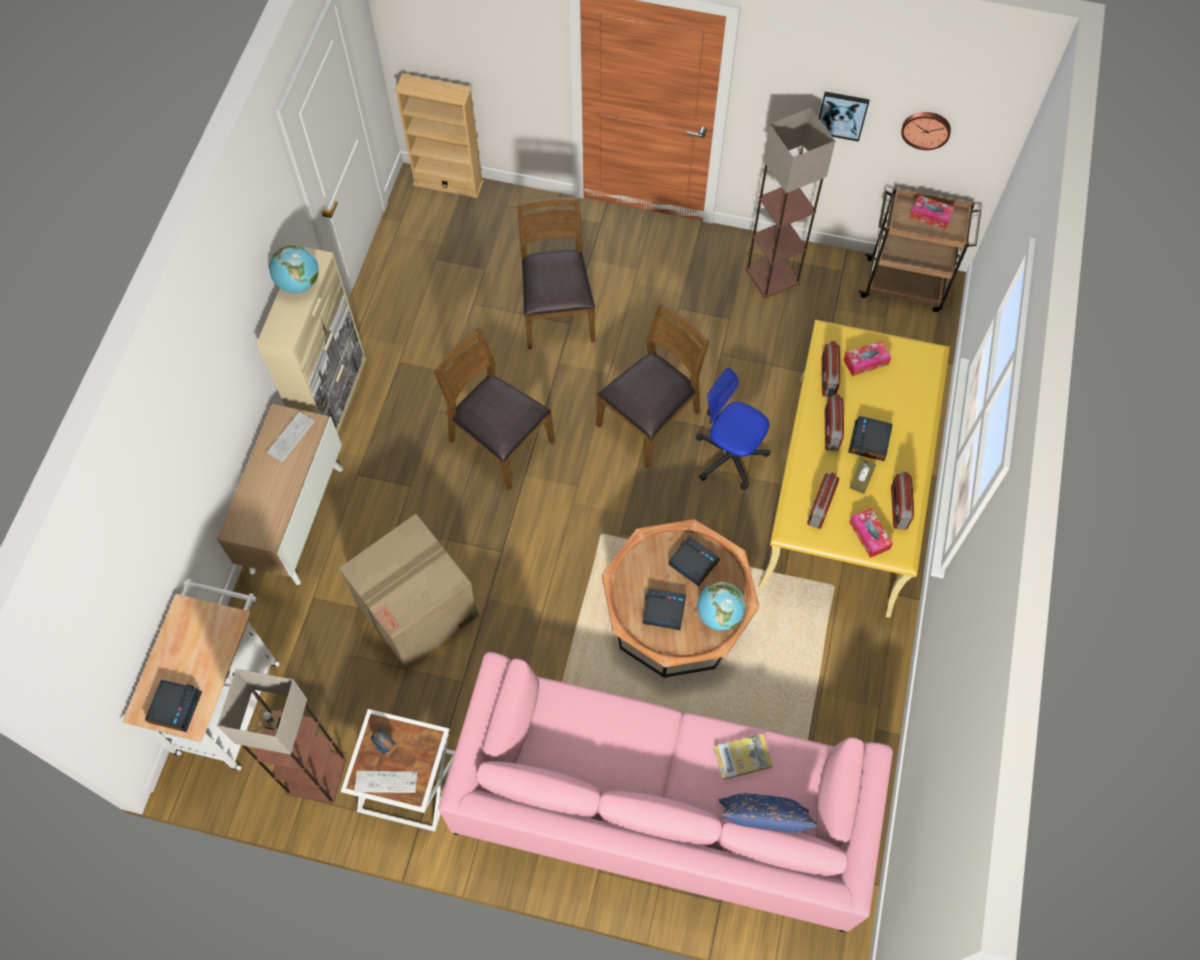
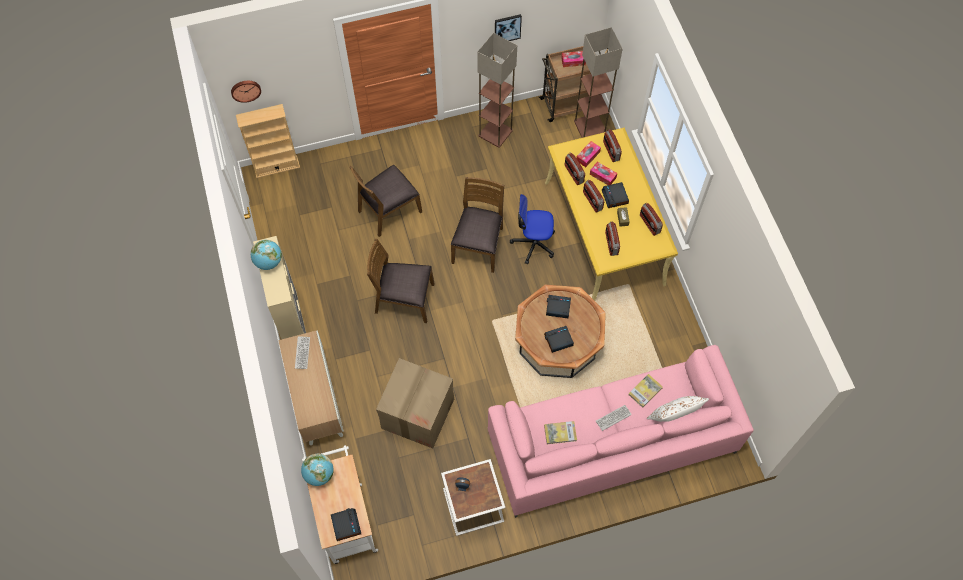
camera: 30 degrees left, 0 degrees up
floor lamp [217,669,347,804] -> floor lamp moved to [574,27,623,138]
keyboard [354,771,417,793] -> keyboard moved to [596,405,632,431]
brown chair [517,197,595,349] -> brown chair turned 90 degrees counterclockwise [349,165,422,237]
globe [697,582,746,631] -> globe moved to [301,453,334,486]
blue pillow [718,793,818,832] -> white pillow [646,396,709,422]
tissue box [849,508,893,558] -> tissue box moved to [590,162,617,185]
wall clock [901,112,951,150] -> wall clock moved to [231,81,261,103]
none -> book [544,421,577,444]
none -> radio [603,129,622,162]

